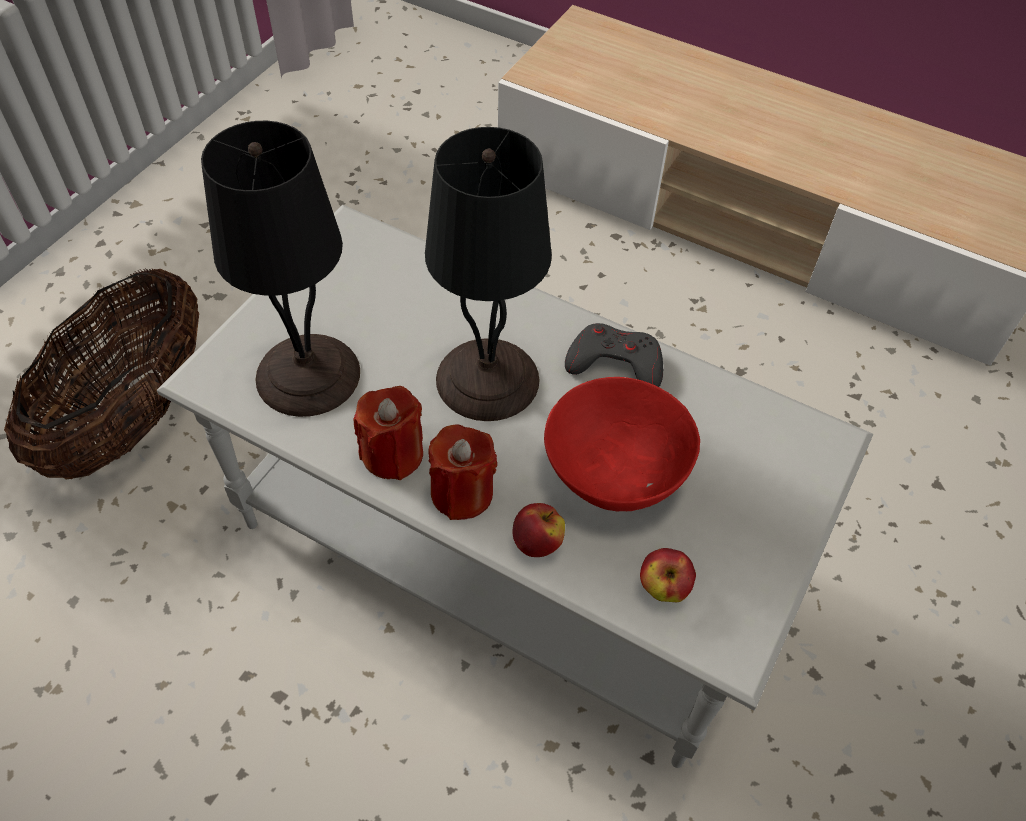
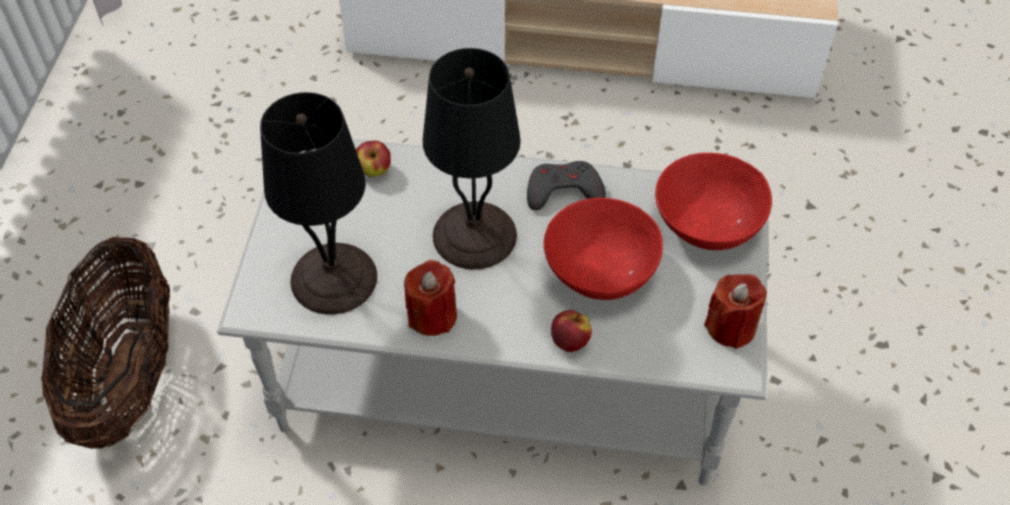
camera: 20 degrees left, 0 degrees up
red candle [428,425,497,520] -> red candle moved to [704,274,767,349]
apple [640,548,696,602] -> apple moved to [356,141,391,177]
none -> red bowl [655,153,772,250]

